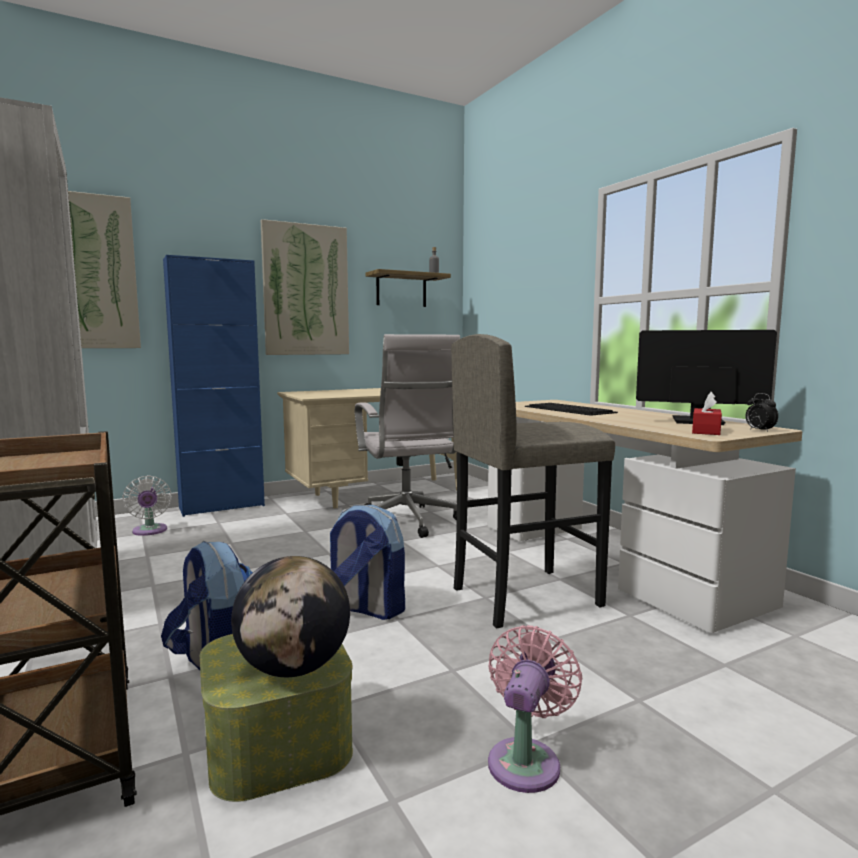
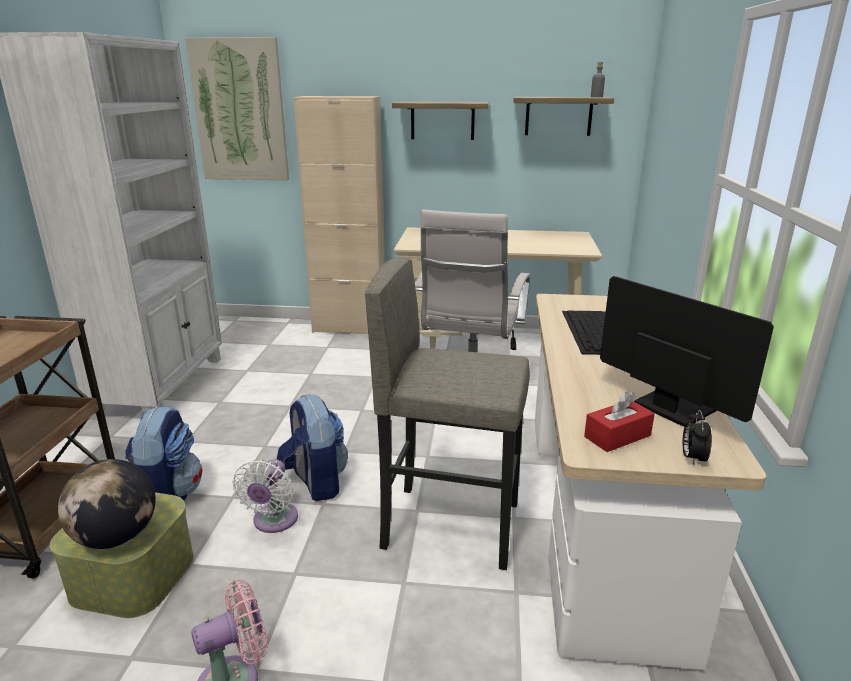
camera: 35 degrees right, 15 degrees up
white fan [122,476,172,536] -> white fan moved to [233,459,298,533]
blue cabinet [163,255,265,517] -> beige cabinet [294,96,385,334]
picture [261,219,349,355] -> shelf [392,101,489,140]

